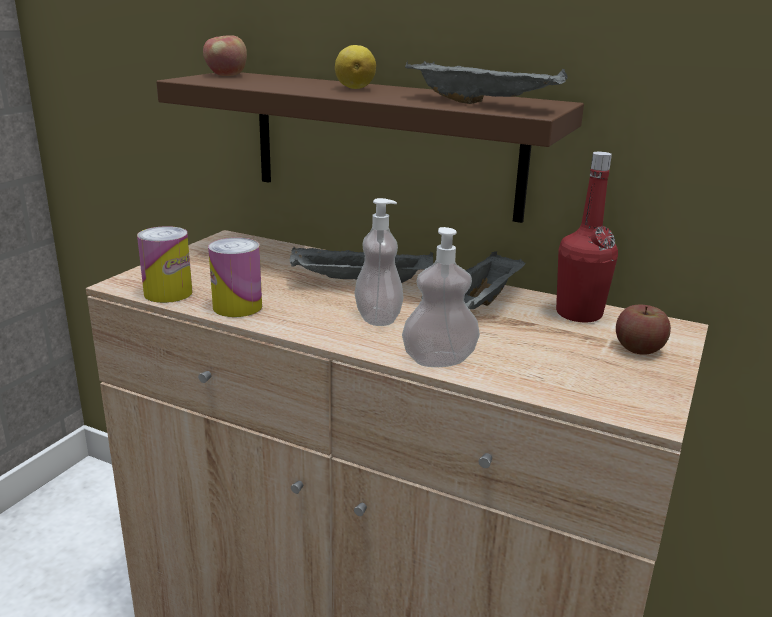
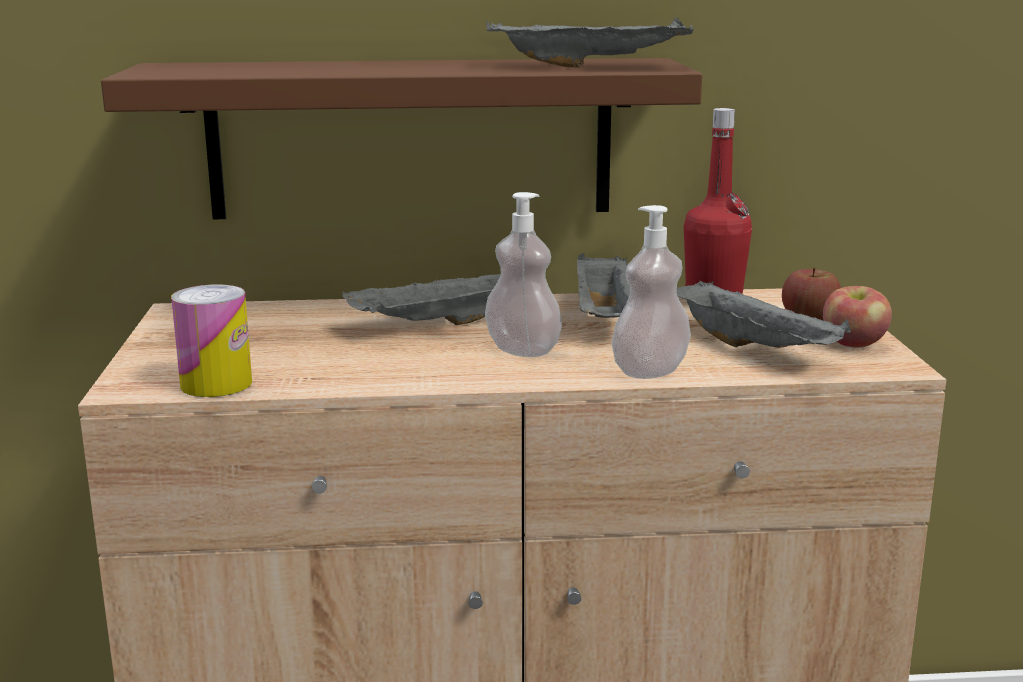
camera: 30 degrees left, 5 degrees down
apple [203,35,247,76] -> apple moved to [823,286,892,348]
can [208,238,262,317] -> none
lemon [335,45,376,89] -> none
none -> grey tray [677,281,851,348]

